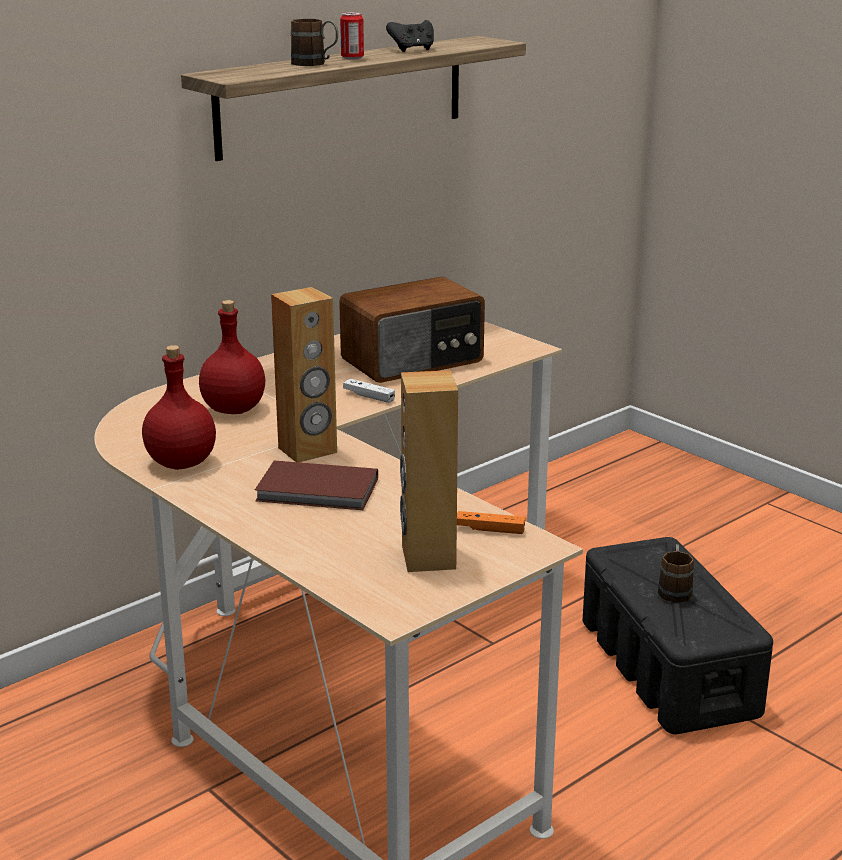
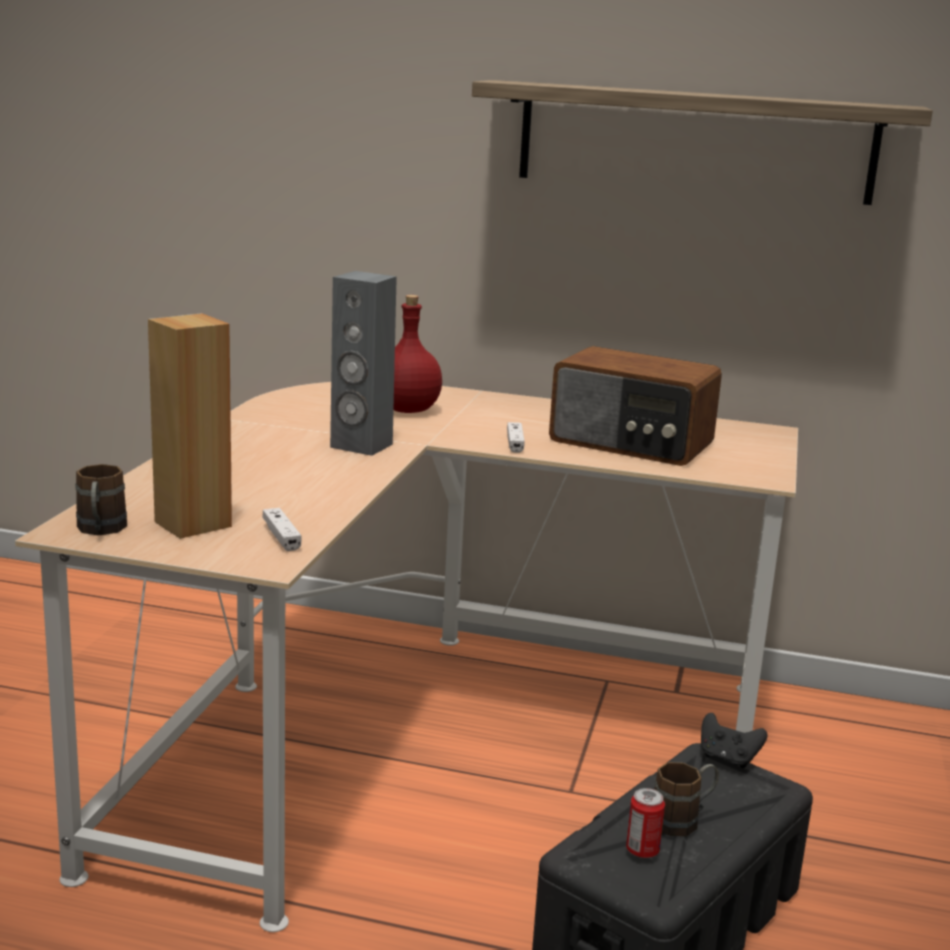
camera: 55 degrees right, 5 degrees down
red bottle [142,345,216,470] -> none
brown book [255,461,378,510] -> none
brown speaker [271,287,337,462] -> grey speaker [330,271,397,456]
brown mug [291,19,338,66] -> brown mug moved to [75,464,127,535]
can [340,12,364,60] -> can moved to [626,788,665,858]
black game controller [386,20,434,52] -> black game controller moved to [701,713,768,768]
orange game controller [457,511,525,534] -> white game controller [262,508,302,551]

